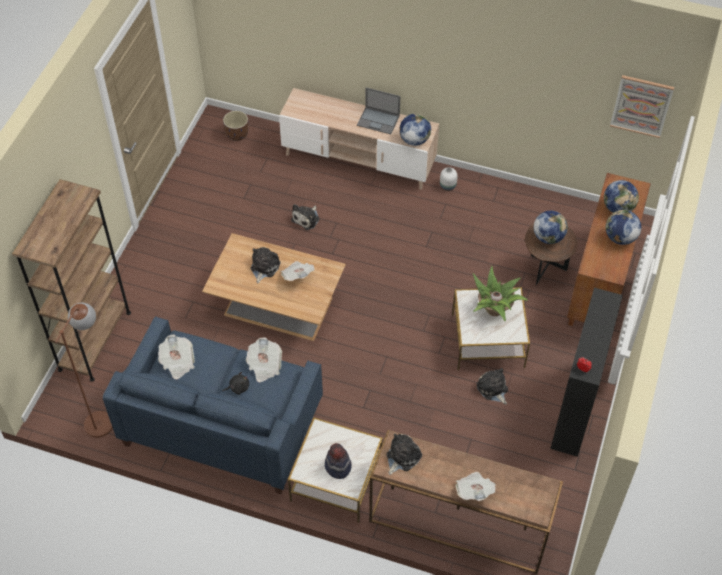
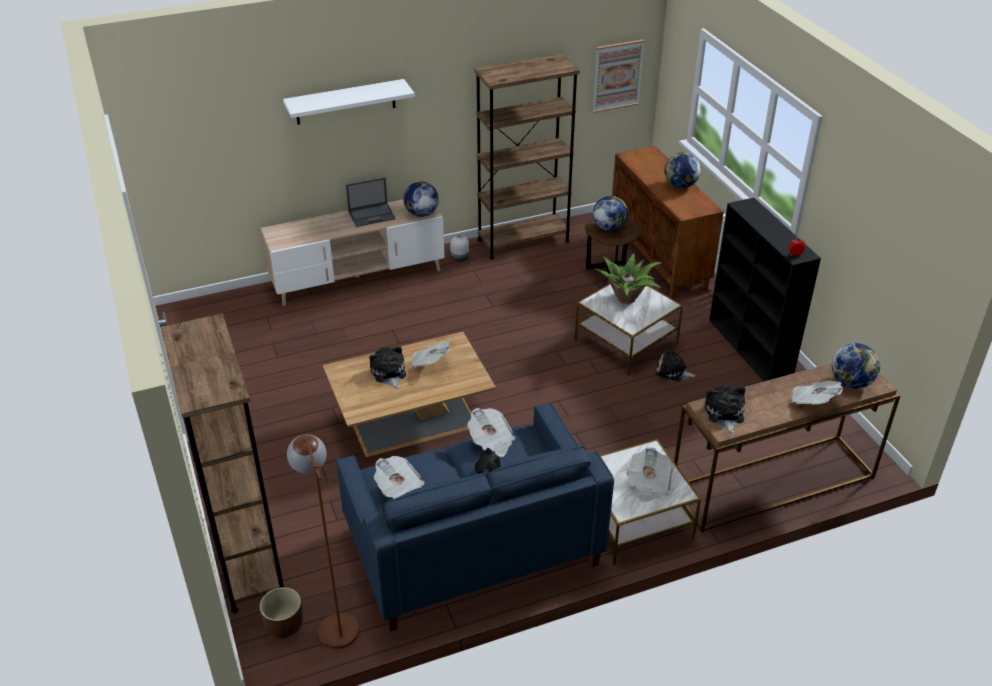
camera: 40 degrees left, 15 degrees down
brown planter [223,111,248,141] -> brown planter moved to [259,587,303,638]
plush toy [291,204,320,230] -> none
hat [325,443,352,479] -> newspaper [627,447,674,502]
globe [604,180,639,213] -> globe moved to [832,343,880,389]
none -> white shelf [283,79,415,125]
none -> brown bookcase [474,54,580,260]

